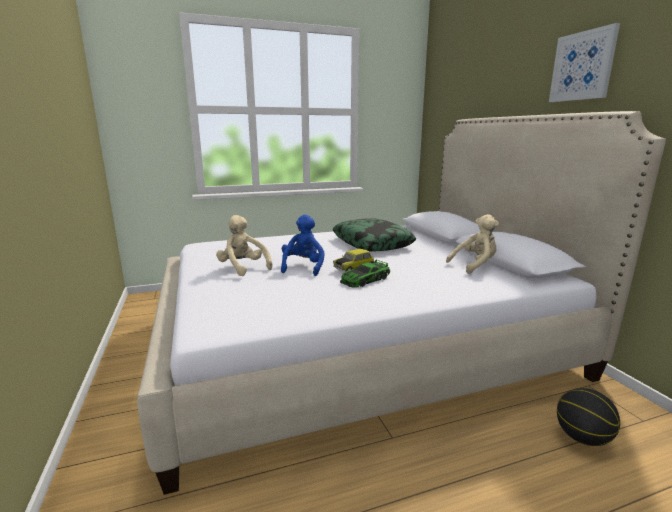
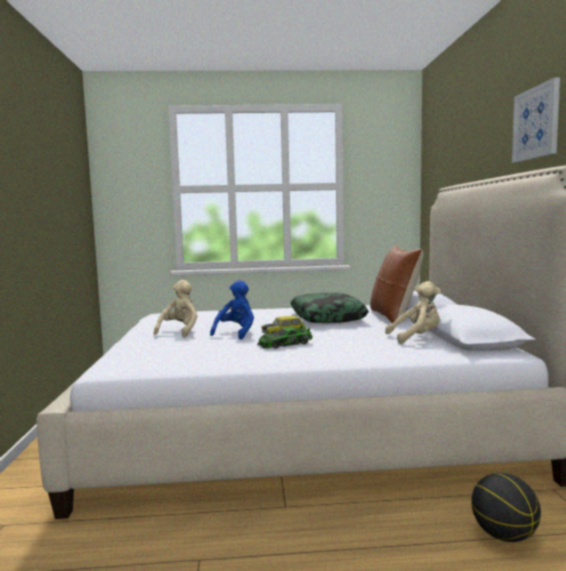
camera: 15 degrees right, 10 degrees down
beige plush toy [216,215,272,276] -> beige plush toy turned 45 degrees clockwise [154,280,197,338]
none -> brown pillow [370,245,424,323]

